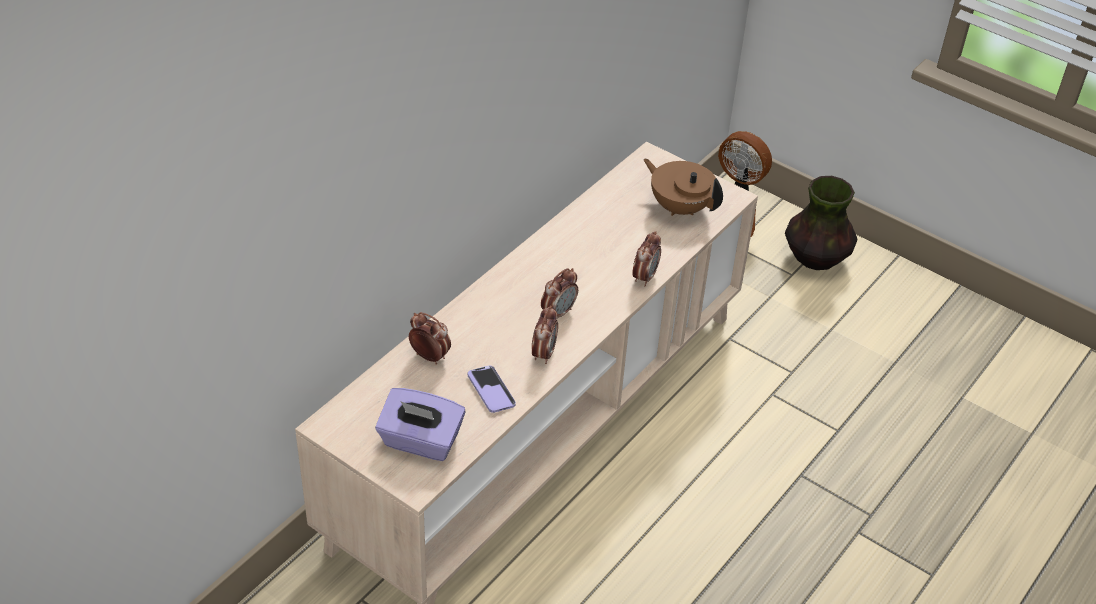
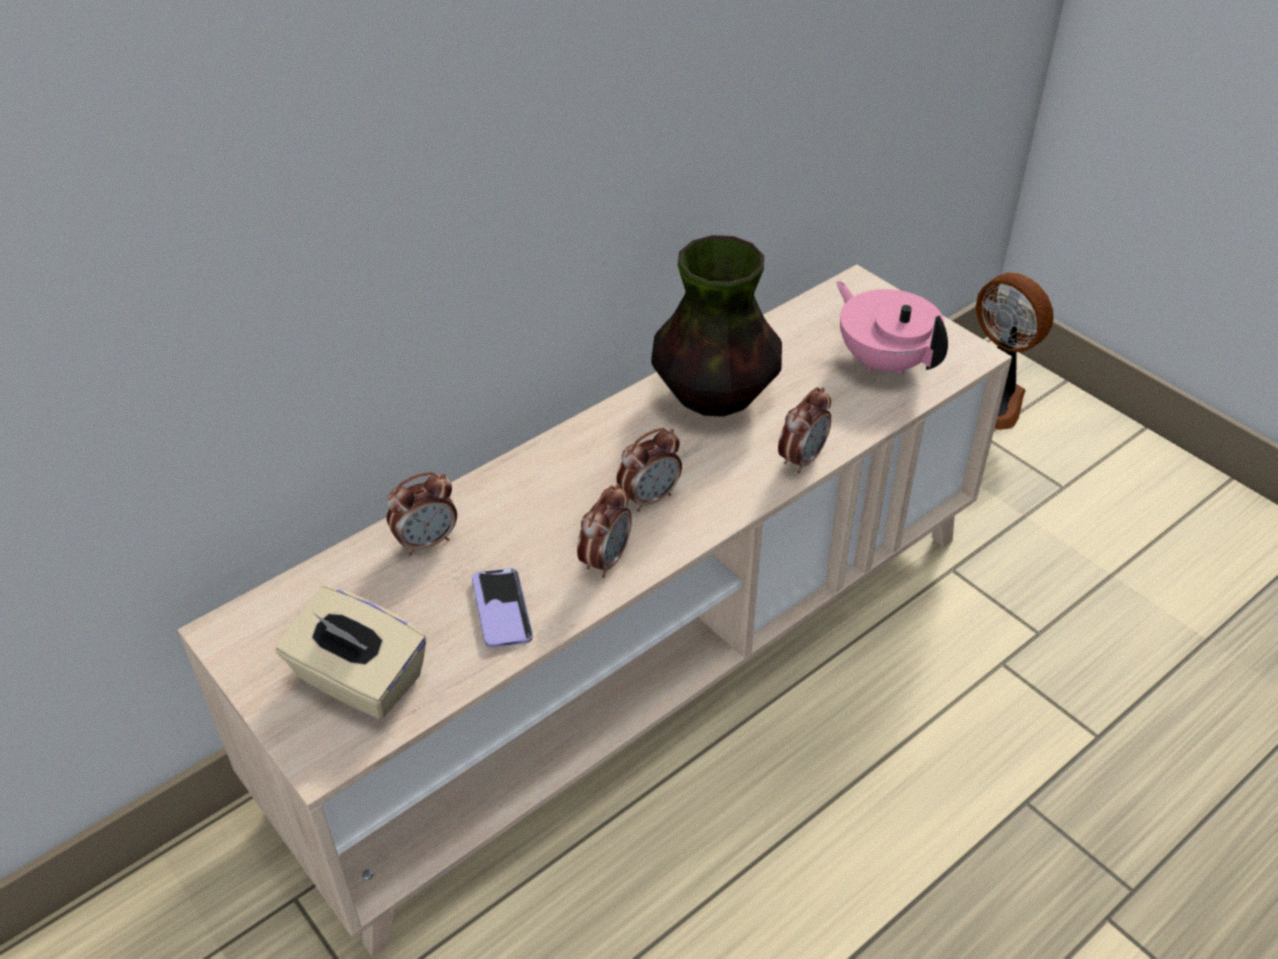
camera: 15 degrees right, 0 degrees up
purple tissue box [375,388,466,461] -> beige tissue box [276,586,427,720]
alarm clock [409,312,451,365] -> alarm clock turned 105 degrees clockwise [386,472,457,556]
brown teapot [643,159,723,216] -> pink teapot [836,281,948,375]
vase [785,176,857,270] -> vase moved to [651,235,782,417]

